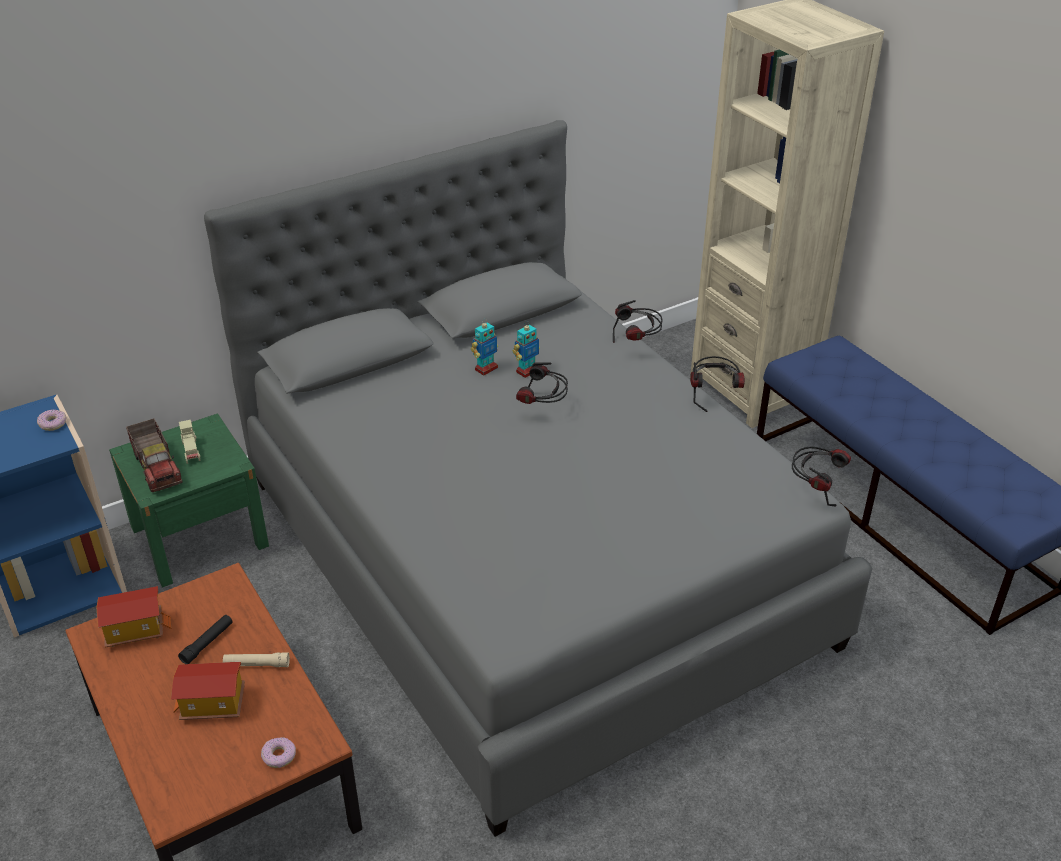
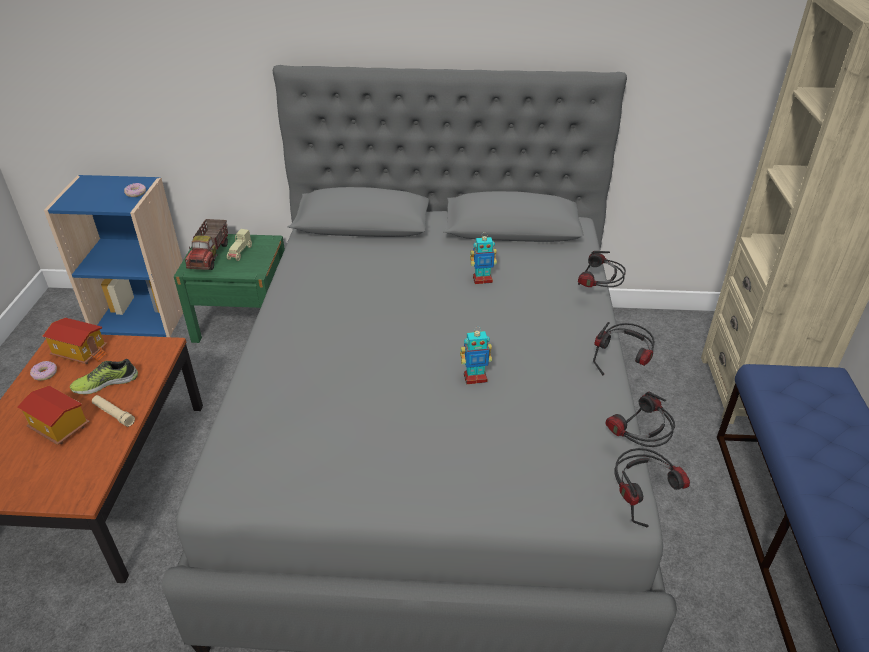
camera: 35 degrees right, 0 degrees up
black flashlight [178,615,233,664] -> shoe [70,359,138,394]
donut [261,737,296,768] -> donut moved to [30,361,57,381]
toy robot [471,319,498,376] -> toy robot moved to [460,327,492,384]
headphones [516,362,568,404] -> headphones moved to [605,391,675,447]

